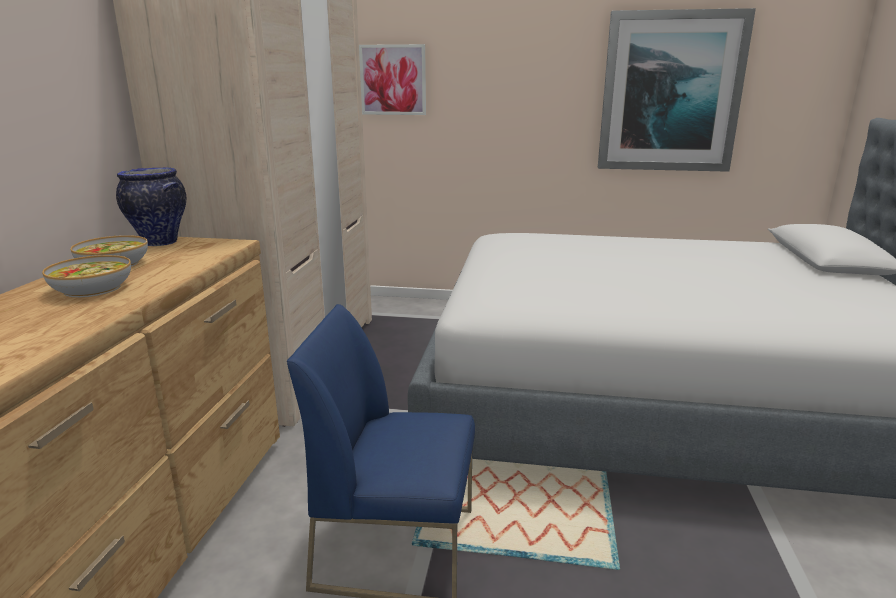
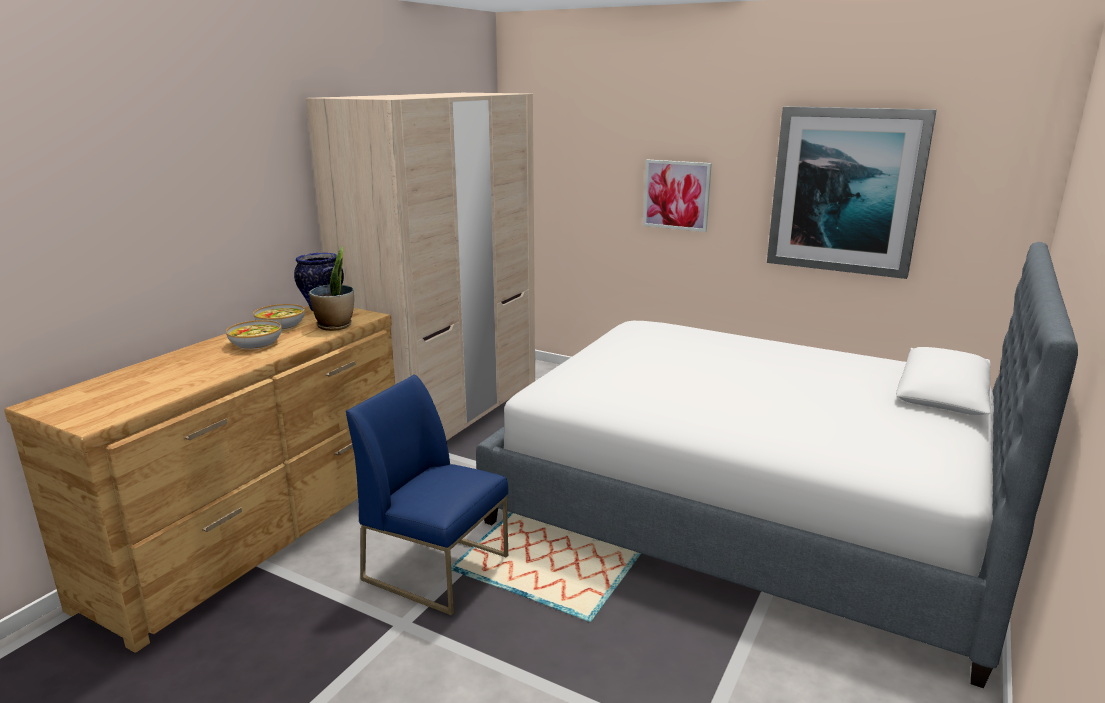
camera: 20 degrees right, 0 degrees up
picture [359,44,426,115] -> picture moved to [643,160,712,232]
none -> potted plant [309,247,354,331]

